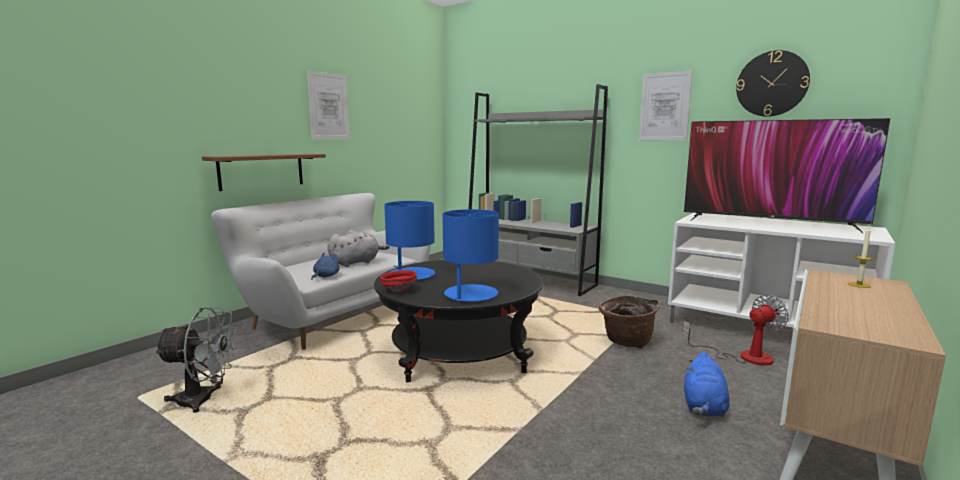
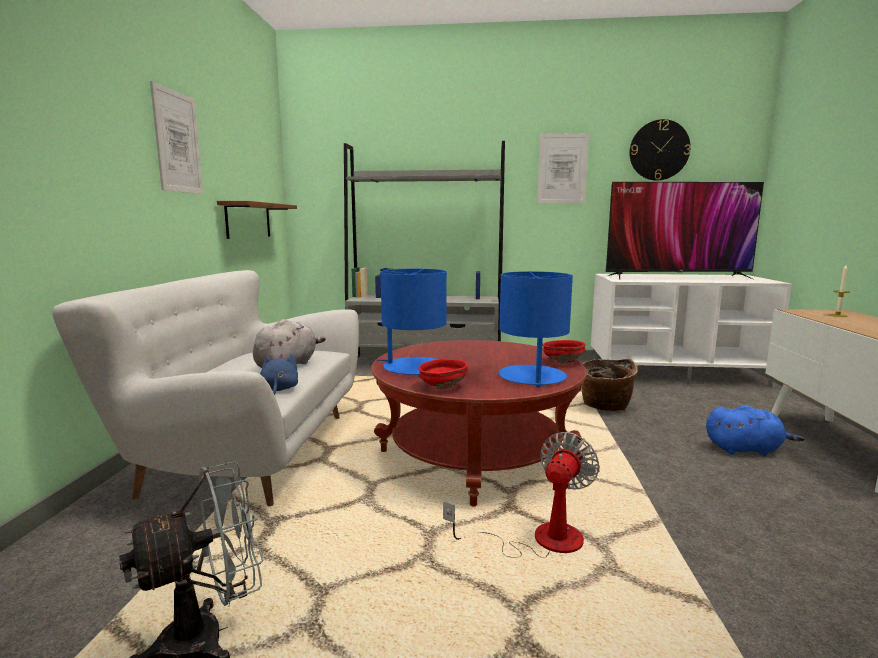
camera: 30 degrees left, 0 degrees up
brown shelf [202,154,326,191] -> brown shelf moved to [217,201,297,239]
black coffee table [374,260,543,382] -> red coffee table [372,340,587,507]
fan [683,295,789,366] -> fan moved to [443,432,600,558]
blue plush toy [684,352,730,417] -> blue plush toy turned 75 degrees counterclockwise [706,405,805,455]
none -> red bowl [543,340,586,363]

